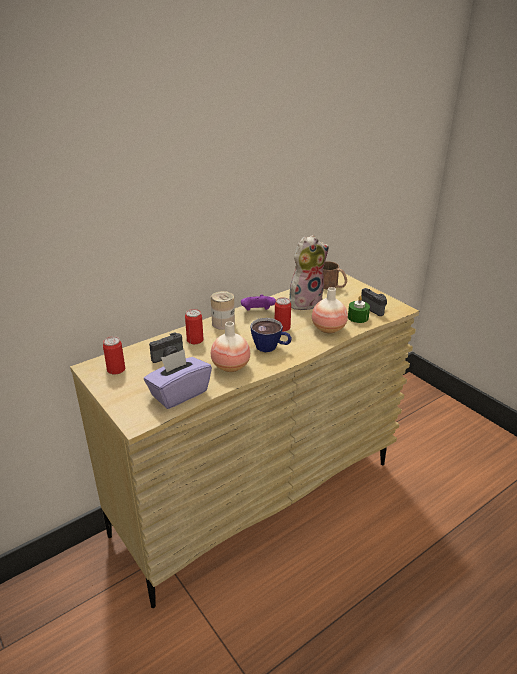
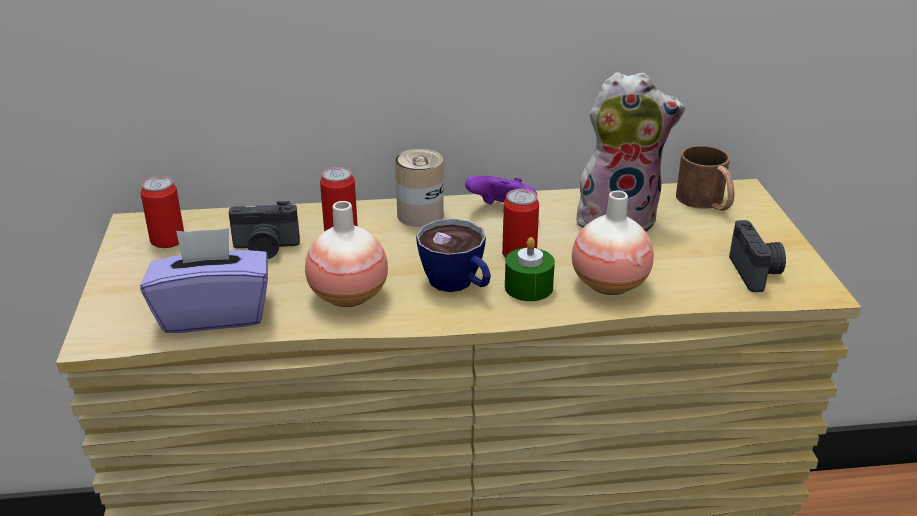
camera: 30 degrees right, 0 degrees up
green candle [348,296,370,323] -> green candle moved to [505,237,555,301]

